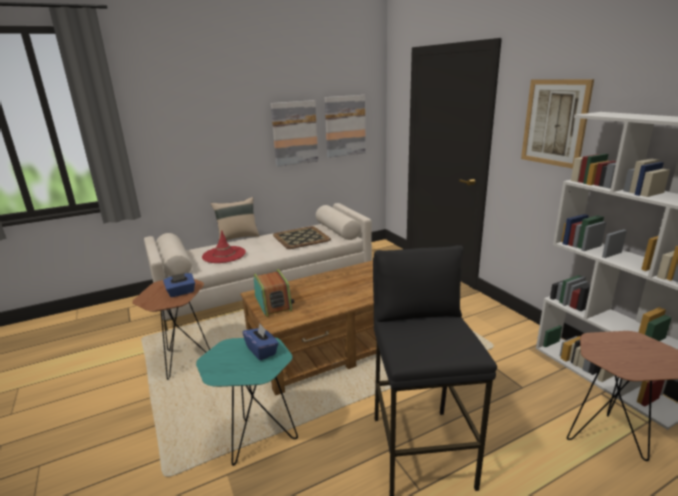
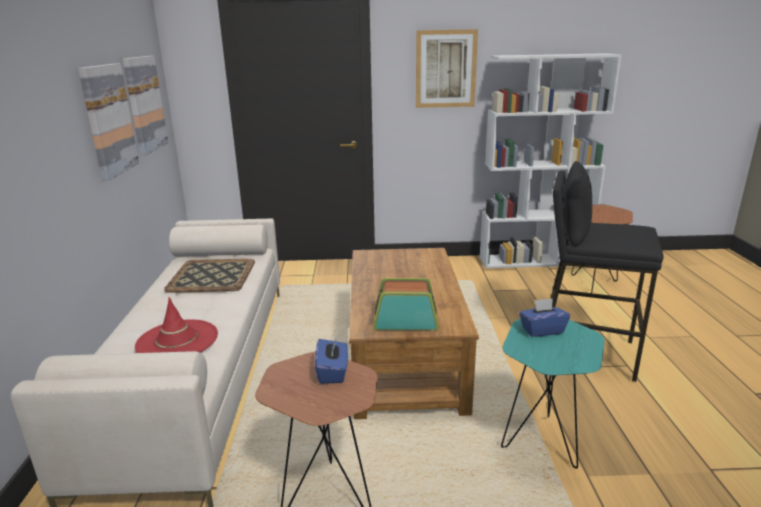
camera: 65 degrees left, 0 degrees up
beige pillow [210,197,260,241] -> none

